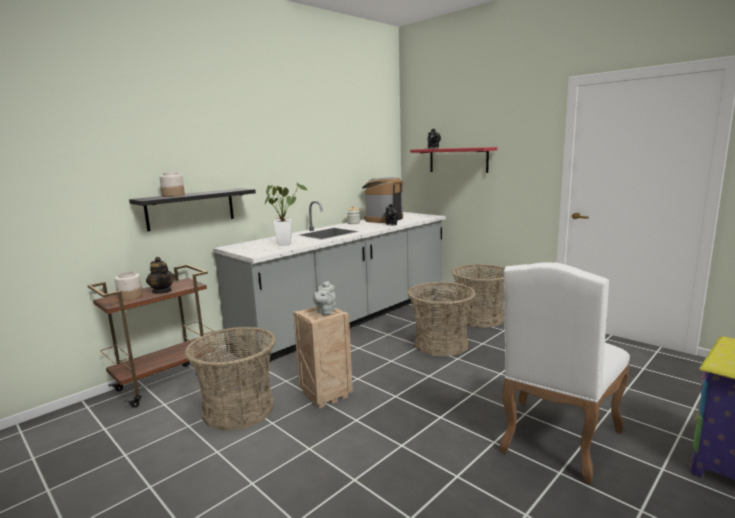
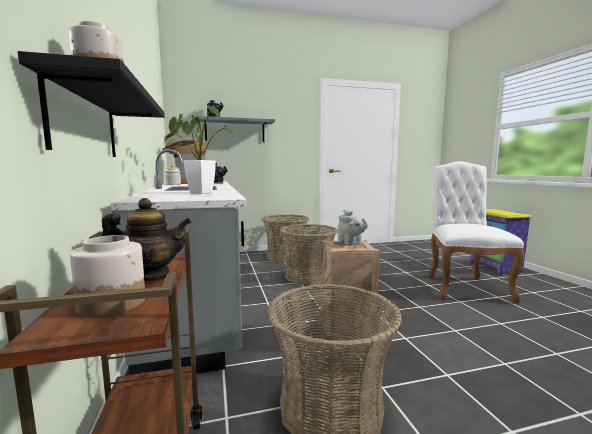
camera: 60 degrees left, 5 degrees down
red shelf [410,147,497,173] -> grey shelf [195,116,275,142]
white chair [500,263,630,485] -> white chair turned 150 degrees counterclockwise [428,161,524,304]

